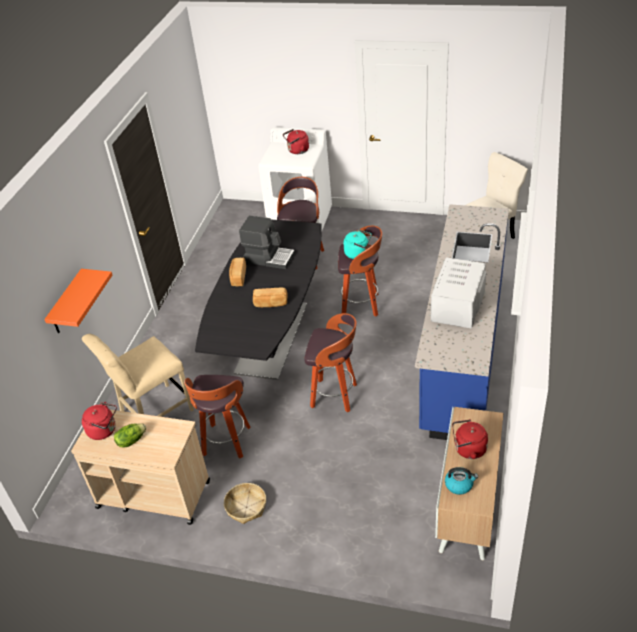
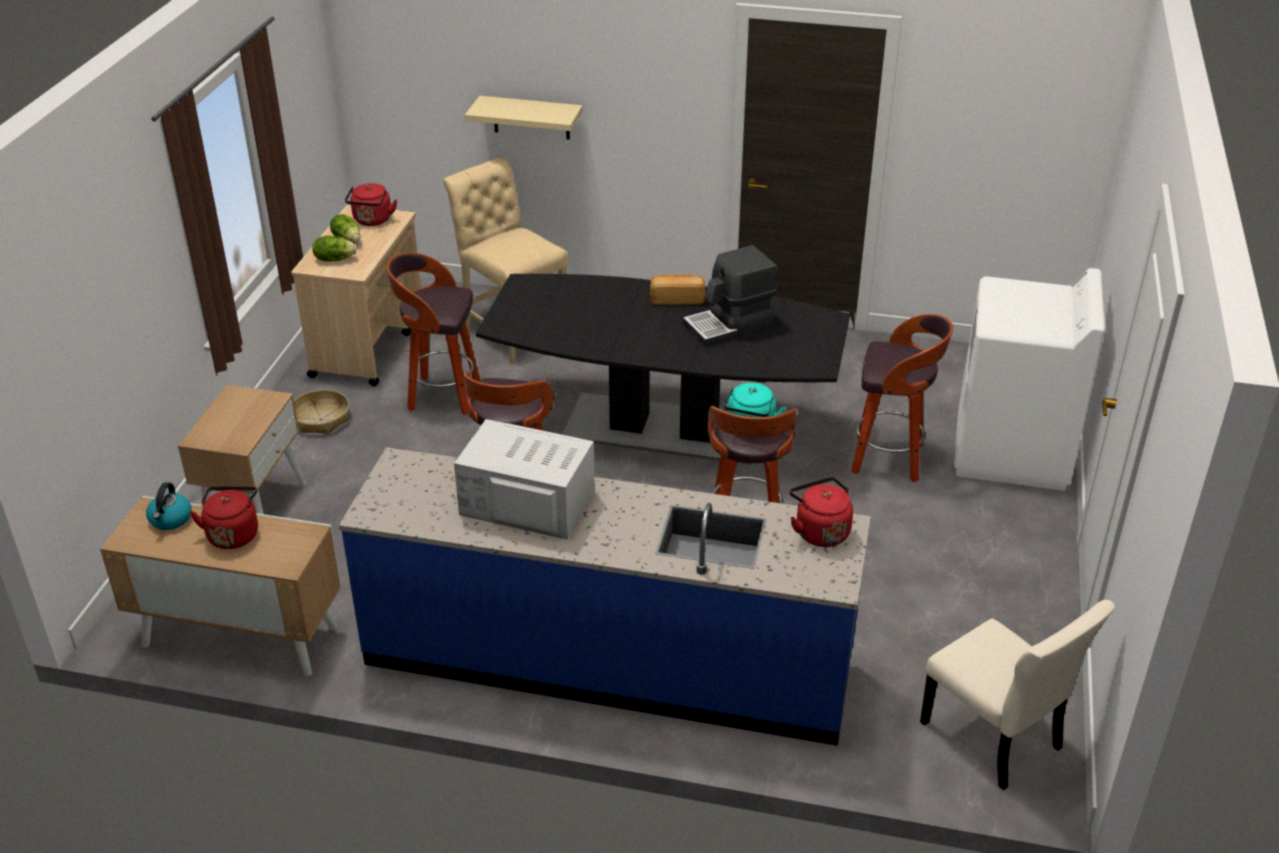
camera: 85 degrees right, 5 degrees down
orange shelf [44,269,112,333] -> beige shelf [465,96,583,140]
coffee machine [239,215,295,269] -> coffee machine turned 45 degrees clockwise [683,245,777,347]
bread [253,288,287,307] -> none
red kettle [283,129,309,154] -> red kettle moved to [790,477,853,547]
none -> beige nightstand [178,385,306,514]
none -> lettuce [312,235,357,262]

